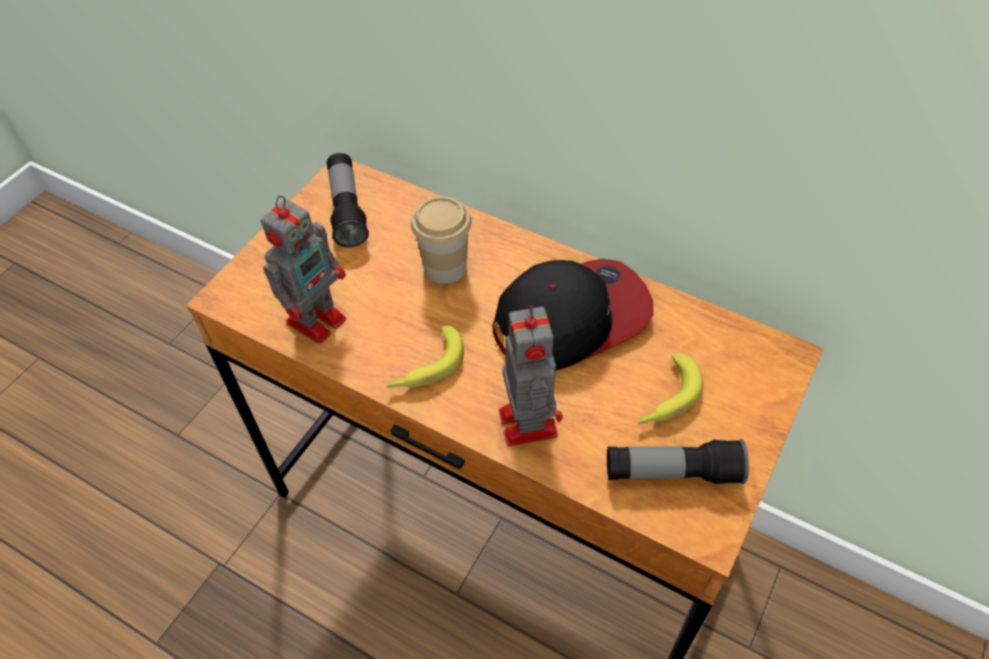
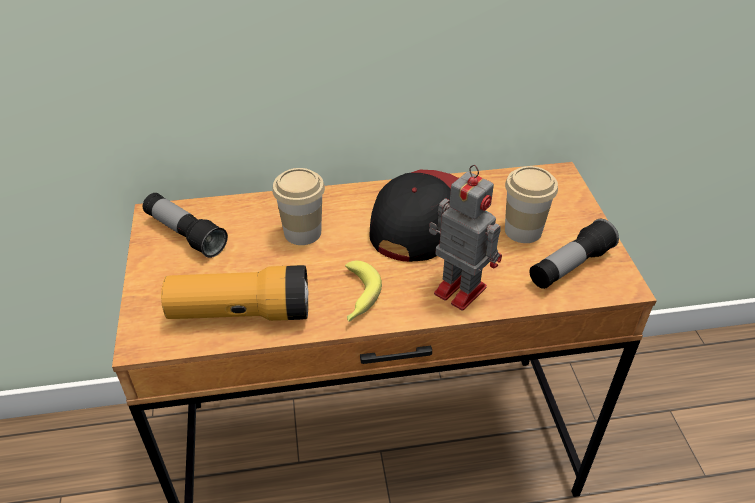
camera: 40 degrees left, 10 degrees down
toy robot [261,196,346,344] -> flashlight [161,265,308,321]
banana [638,353,703,424] -> cup [505,166,558,243]

